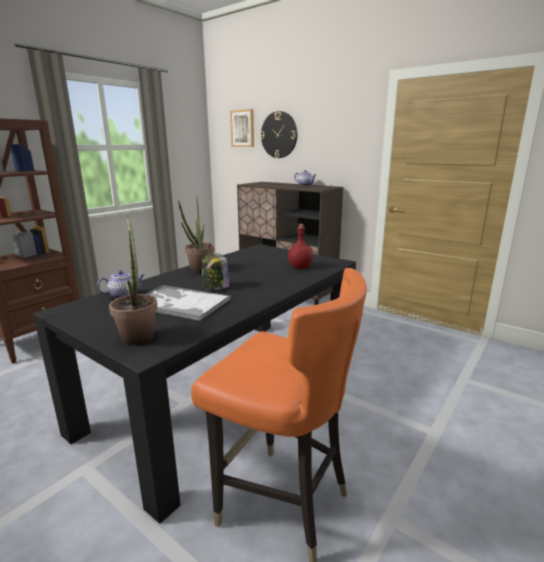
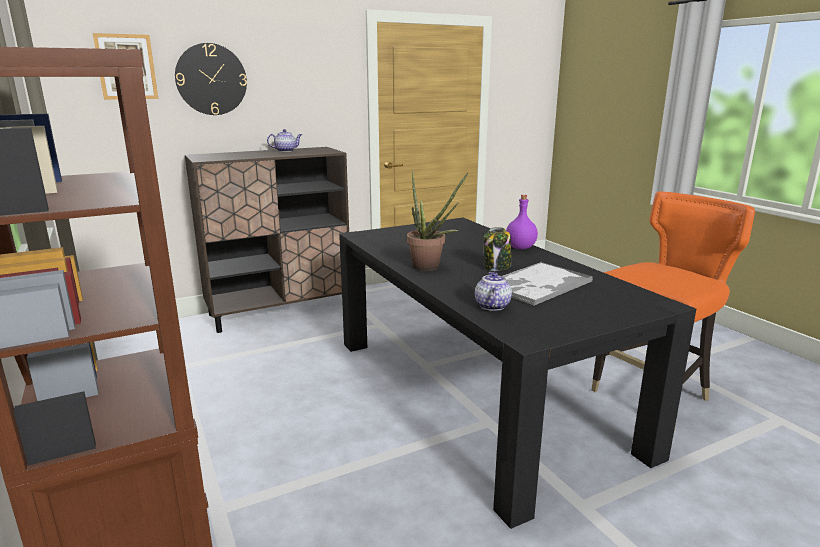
camera: 65 degrees left, 0 degrees up
potted plant [109,215,158,345] -> none
red bottle [288,224,313,269] -> none
none -> purple bottle [506,195,538,249]

